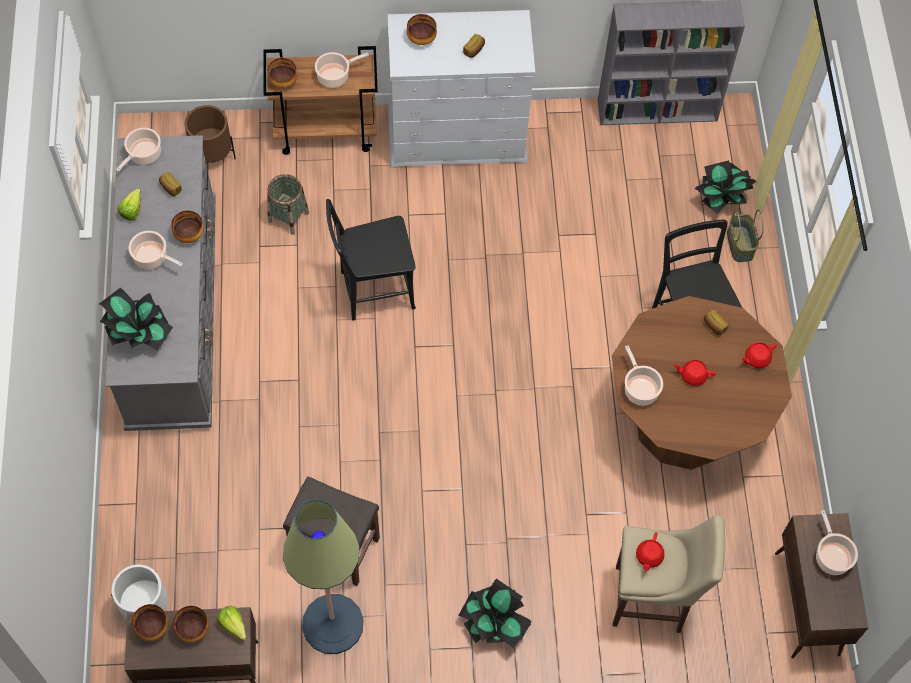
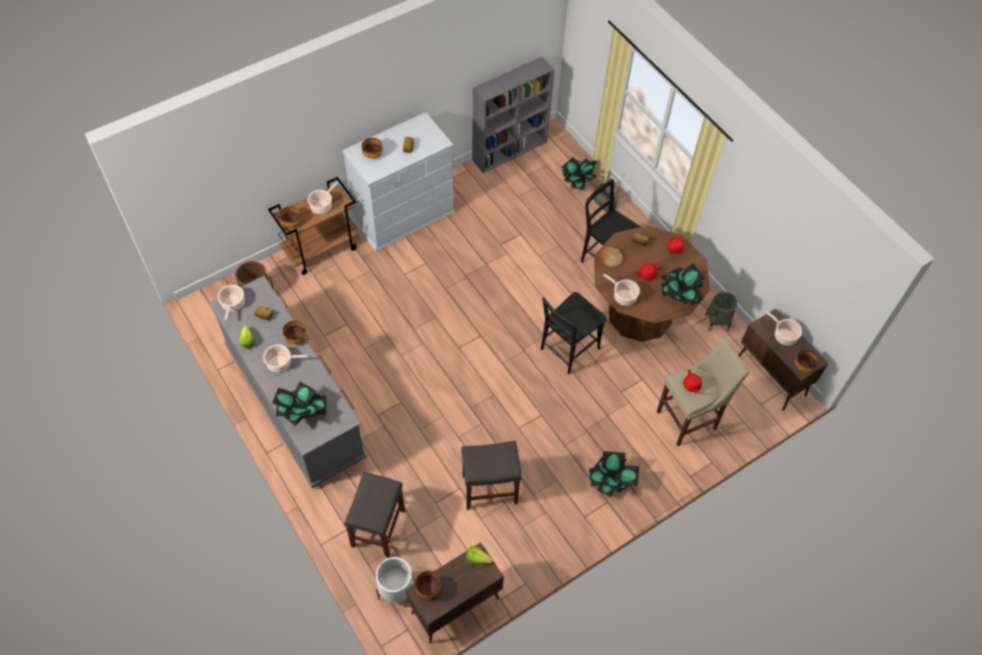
camera: 30 degrees left, 5 degrees down
bowl [173,606,209,643] -> bowl moved to [795,350,819,373]
basket [267,174,309,235] -> basket moved to [705,292,737,331]
floor lamp [283,499,364,654] -> none
black chair [326,199,416,321] -> black chair moved to [541,292,607,374]
none -> grey stool [344,472,405,557]
none -> bread [600,247,623,268]
none -> potted plant [660,263,705,305]

